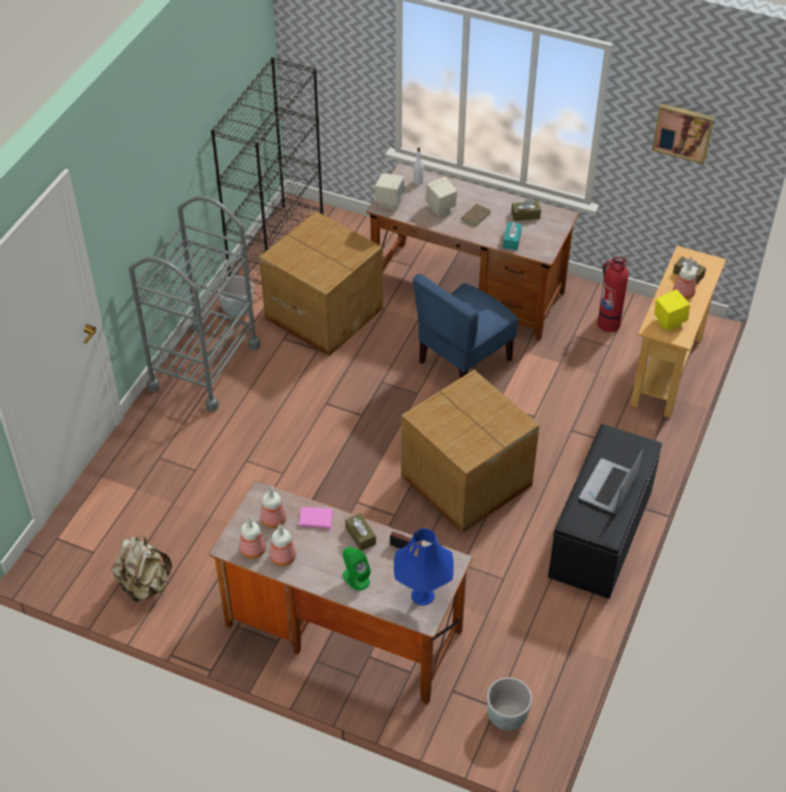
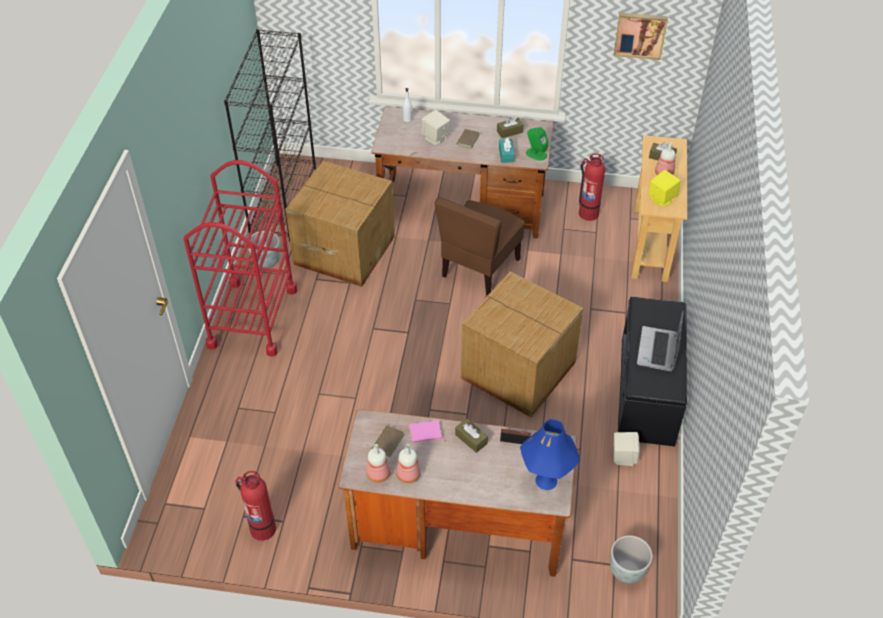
camera: 15 degrees left, 0 degrees up
beige backpack [111,535,172,602] -> fire extinguisher [235,471,276,541]
grey cart [129,196,260,412] -> red cart [184,160,297,357]
bottle [261,487,286,529] -> brown book [367,425,404,457]
green speaker [343,547,371,591] -> green speaker moved to [526,127,549,161]
beige speaker [375,173,405,210] -> beige speaker moved to [613,432,640,466]
blue chair [413,274,518,378] -> brown chair [435,197,525,295]

